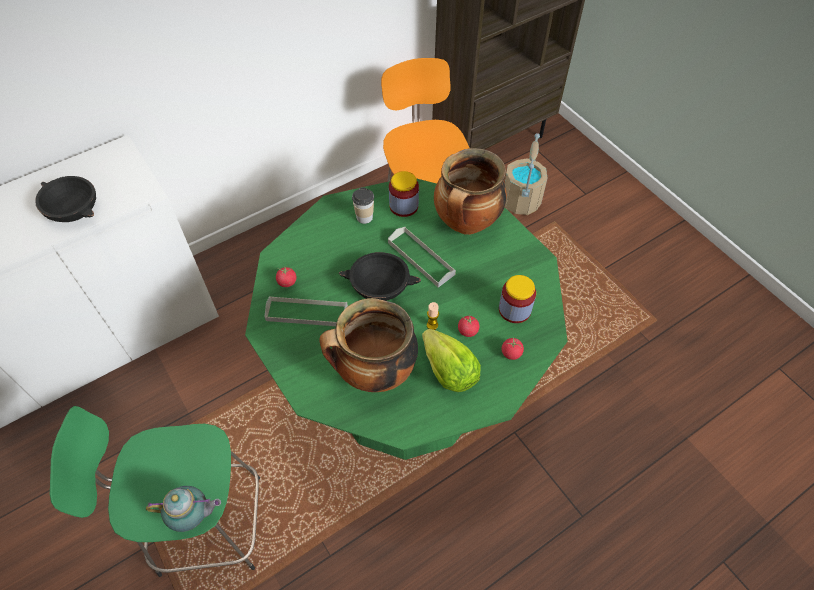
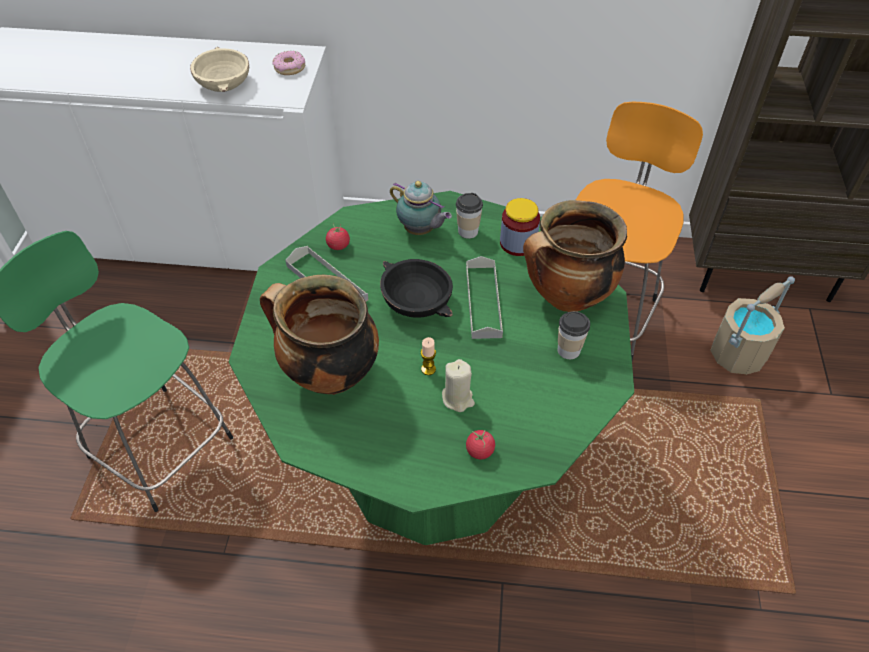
camera: 40 degrees right, 5 degrees down
black bowl [35,176,96,222] -> beige bowl [190,47,249,92]
teapot [146,486,221,532] -> teapot moved to [390,181,452,235]
lettuce [422,329,481,392] -> none
tomato [458,315,479,337] -> beige candle [442,359,475,412]
jar [499,275,536,323] -> none
none -> donut [272,51,305,75]
none -> cup [558,311,590,359]

